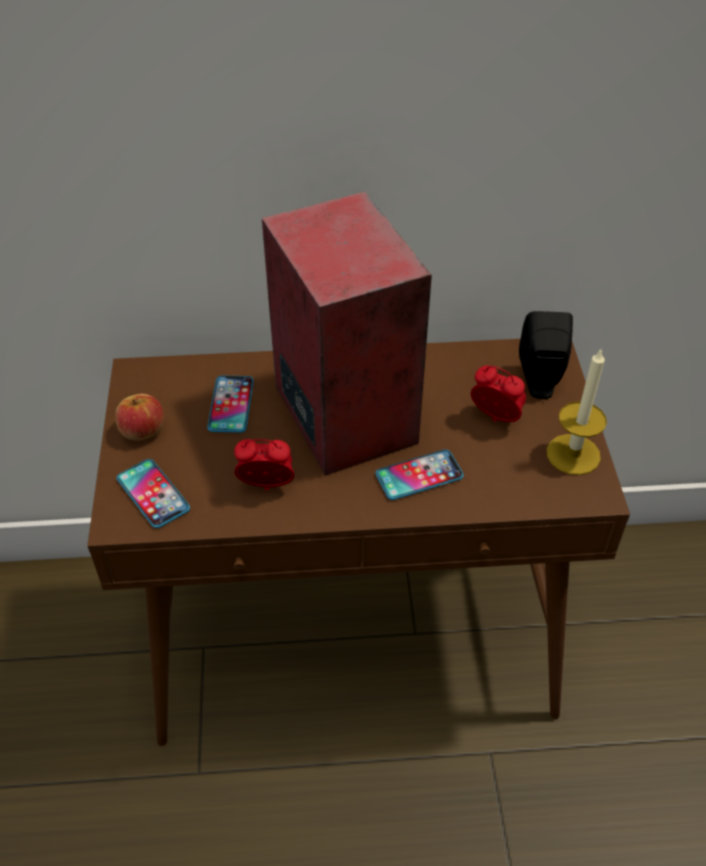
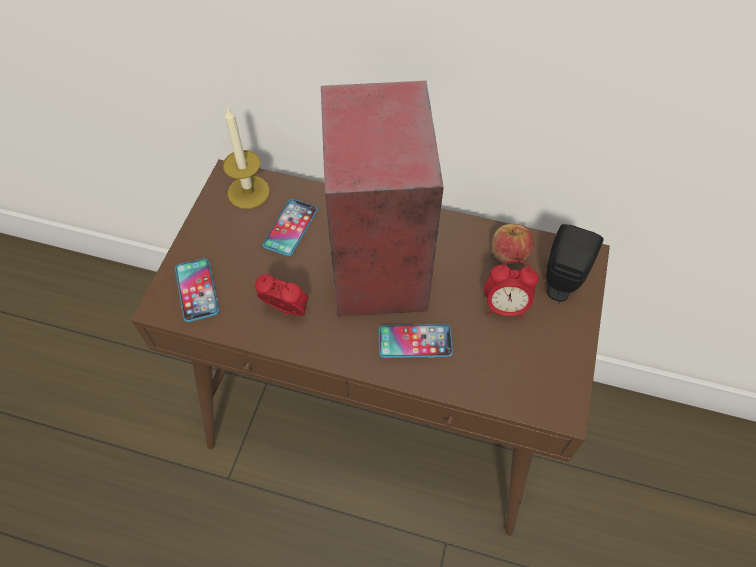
camera: 20 degrees right, 10 degrees up
apple [115,393,164,441] -> apple moved to [492,224,534,264]
alarm clock [471,365,526,422] -> alarm clock turned 135 degrees clockwise [484,260,539,319]
candle [547,349,607,475] -> candle moved to [223,107,270,209]

